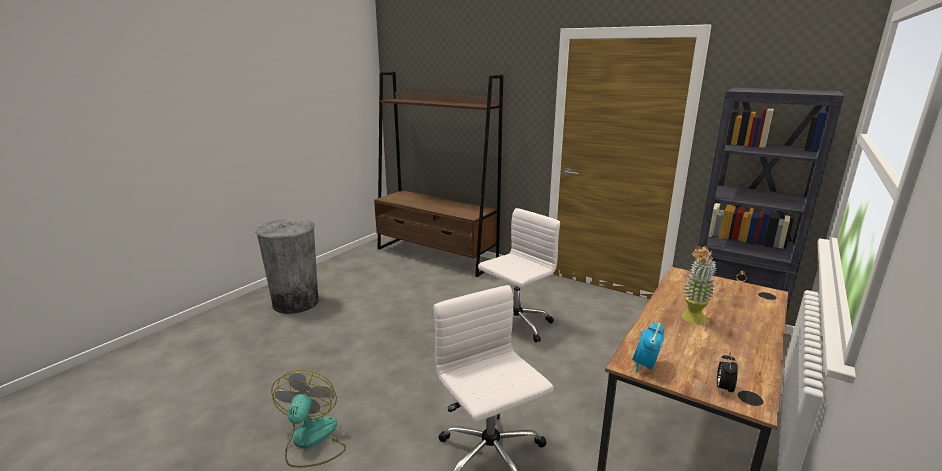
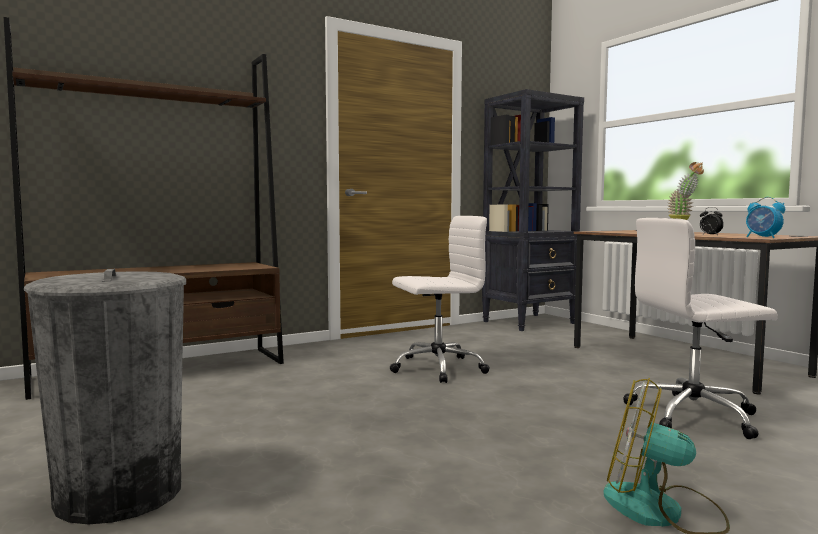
camera: 65 degrees left, 15 degrees down
white office chair [478,208,560,343] -> white office chair turned 90 degrees clockwise [390,216,490,383]
alarm clock [717,353,738,394] -> alarm clock moved to [700,207,724,234]

